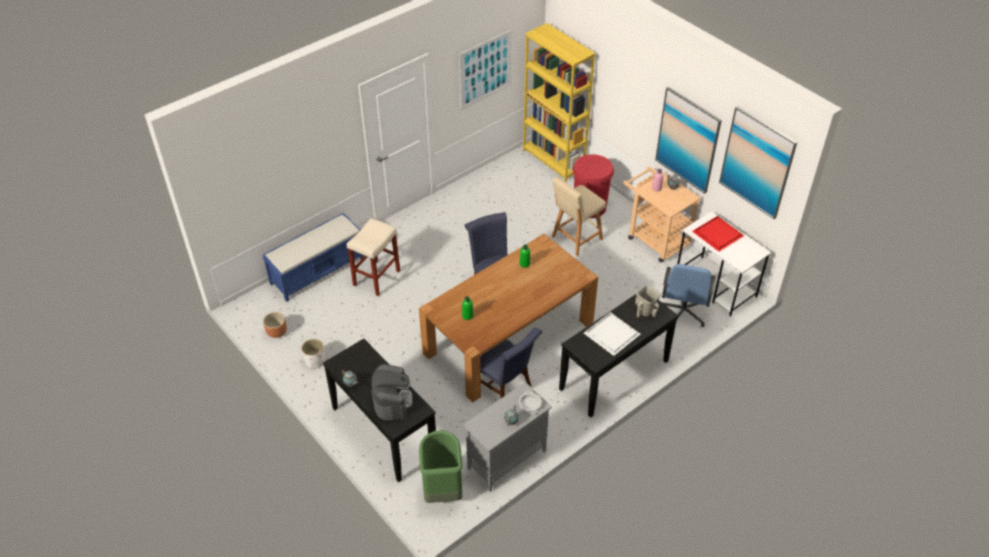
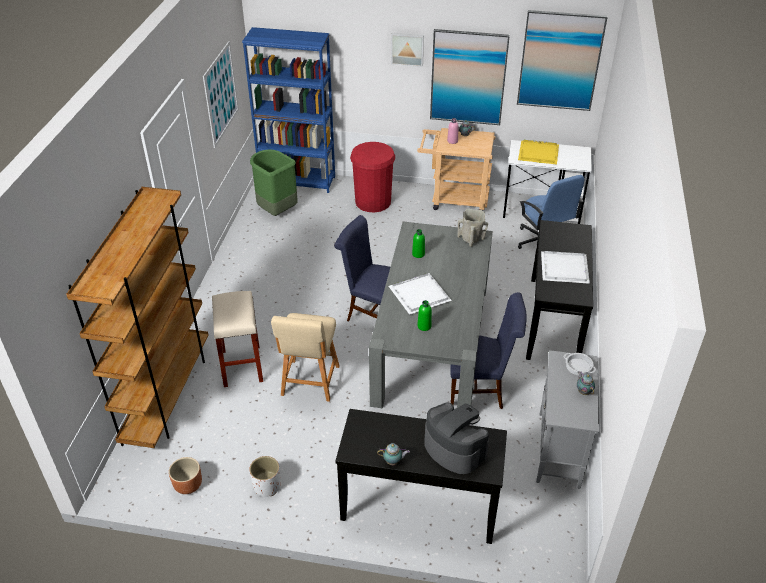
camera: 40 degrees left, 5 degrees down
blue bench [262,213,364,302] -> brown bookcase [66,187,209,448]
brown dining table [419,234,598,403] -> grey dining table [369,222,493,408]
green trash can [419,430,463,503] -> green trash can moved to [250,149,298,216]
yellow bookcase [523,23,595,182] -> blue bookcase [242,27,335,193]
beige stool [552,177,606,256] -> beige stool moved to [271,313,340,402]
beige vase [635,285,661,318] -> beige vase moved to [457,208,488,247]
red tray [692,216,744,251] -> yellow tray [518,140,559,165]
none -> white tray [389,273,452,315]
none -> picture [391,33,424,67]

